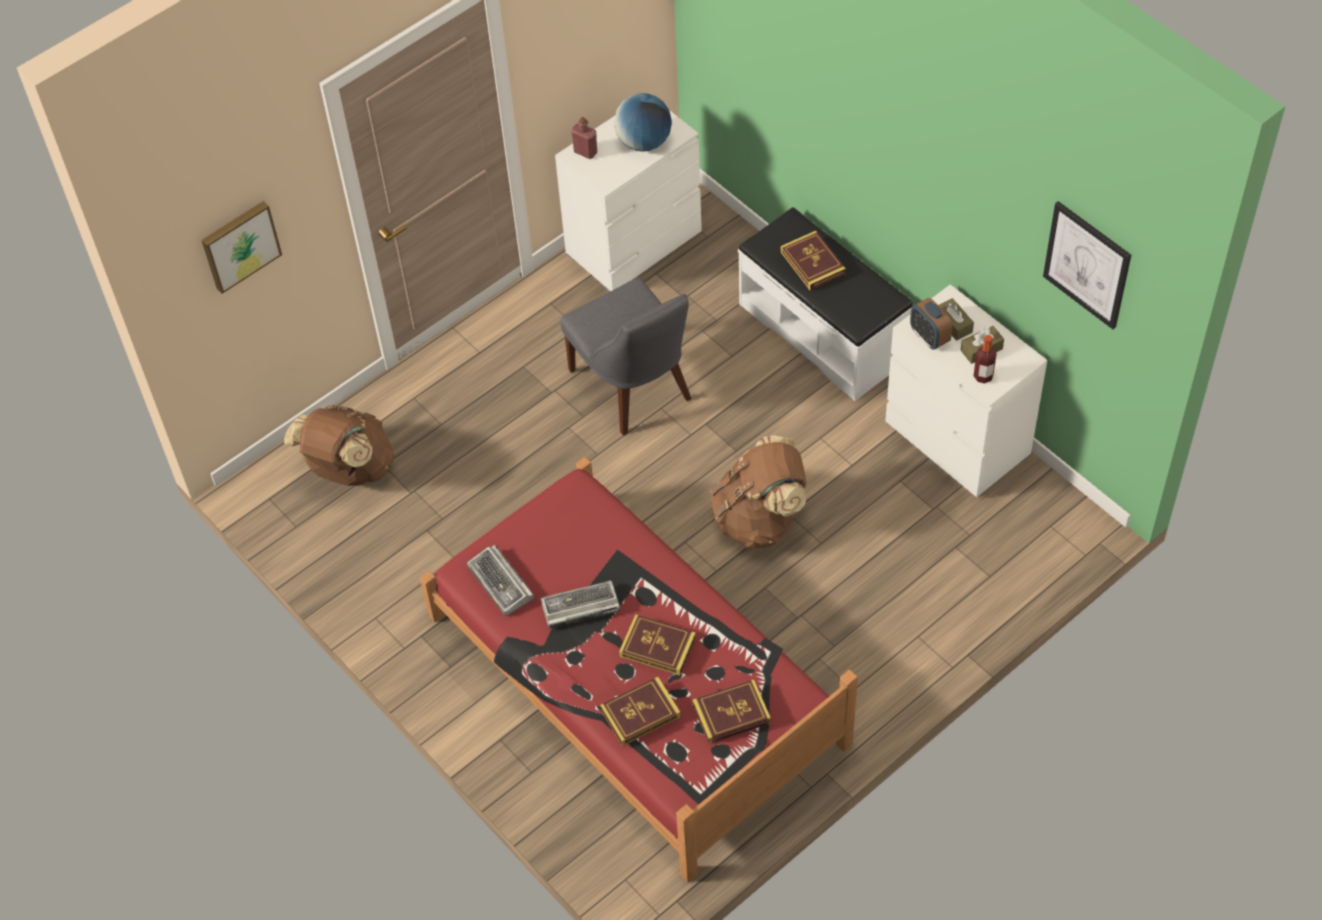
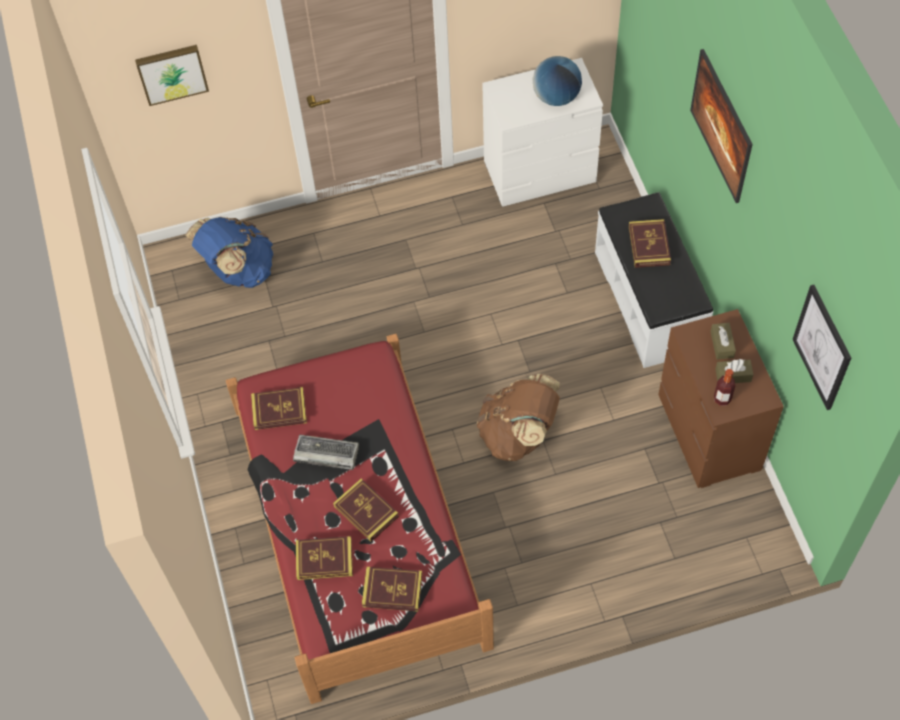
camera: 25 degrees right, 5 degrees up
brown backpack [284,405,395,486] -> blue backpack [185,217,273,288]
keyboard [467,545,534,616] -> book [251,387,307,430]
grey chair [561,278,692,435] -> none
red bottle [571,117,597,159] -> none
white dresser [885,284,1047,497] -> brown dresser [658,309,784,488]
alarm clock [910,298,952,350] -> none
none -> picture [690,49,753,203]

